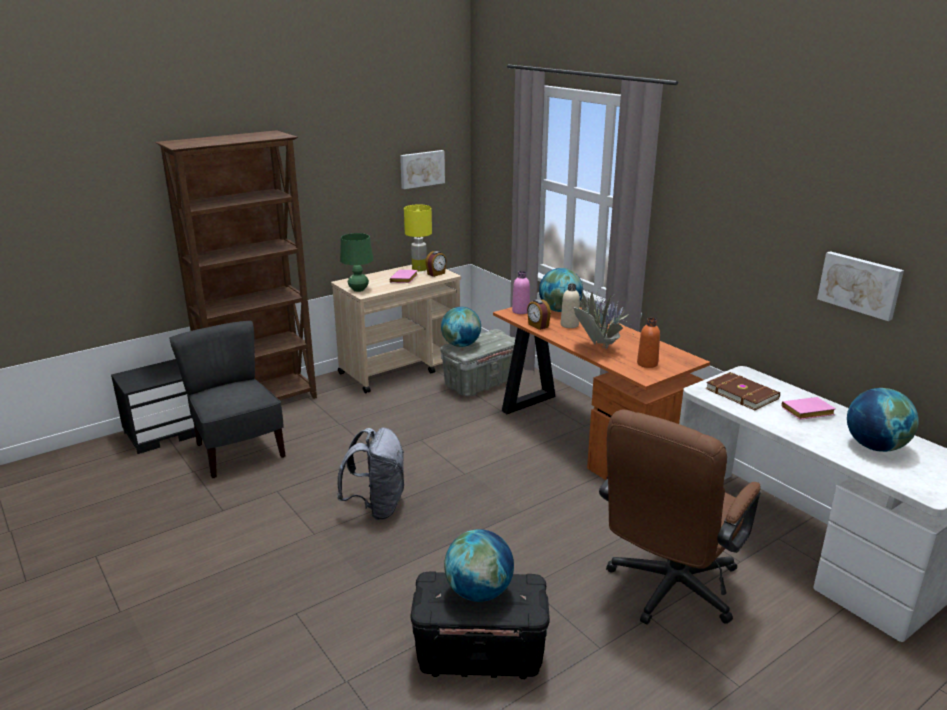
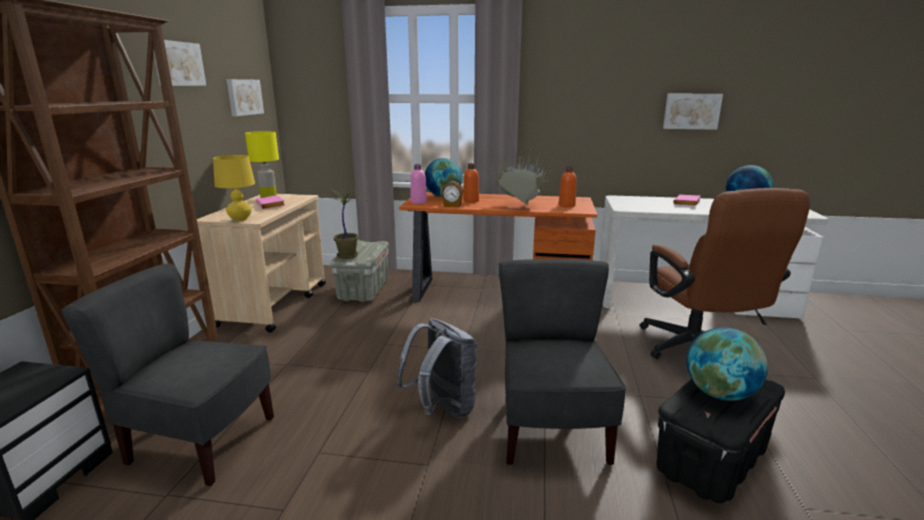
camera: 45 degrees left, 5 degrees down
green table lamp [340,233,373,292] -> yellow table lamp [213,155,255,221]
alarm clock [425,251,447,277] -> none
globe [441,307,481,347] -> potted plant [322,188,367,259]
beige bottle [561,283,580,328] -> orange bottle [463,163,479,203]
brown book [705,372,780,410] -> none
none -> picture [154,40,206,86]
none -> grey chair [499,259,626,465]

